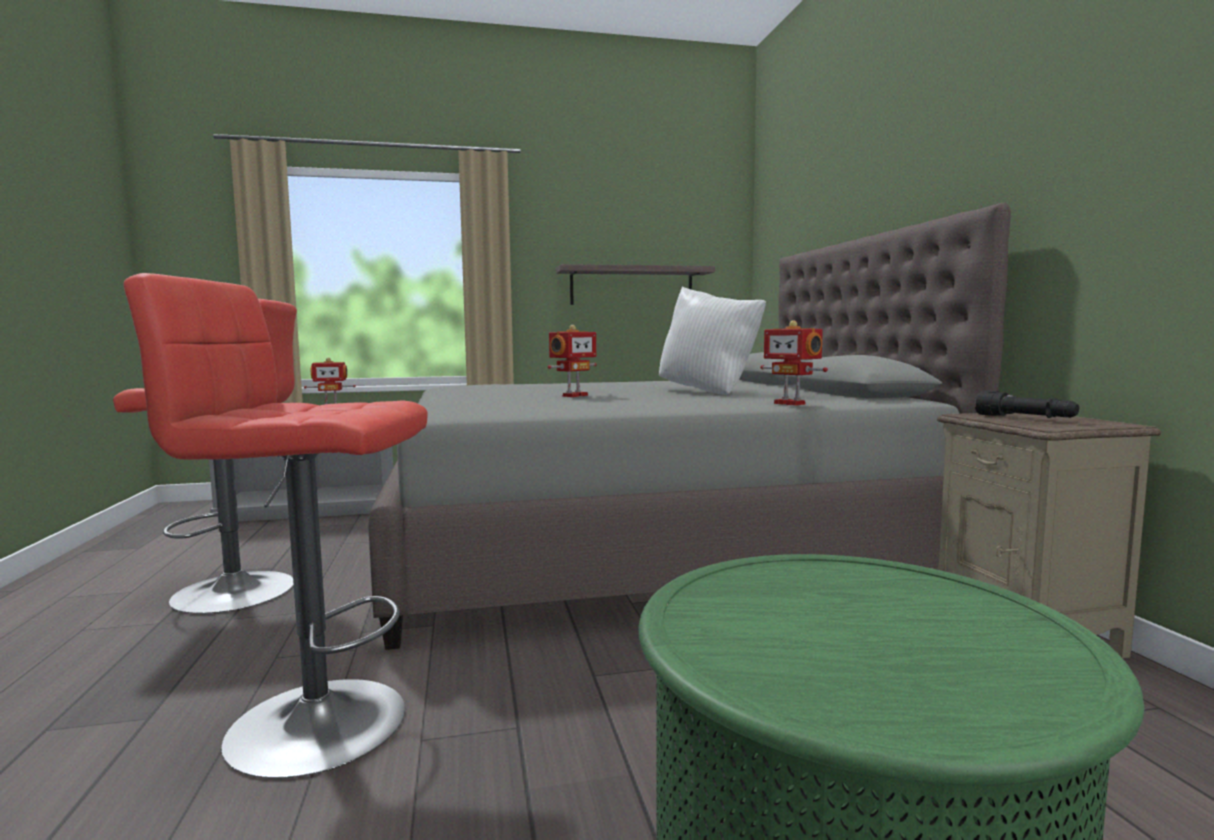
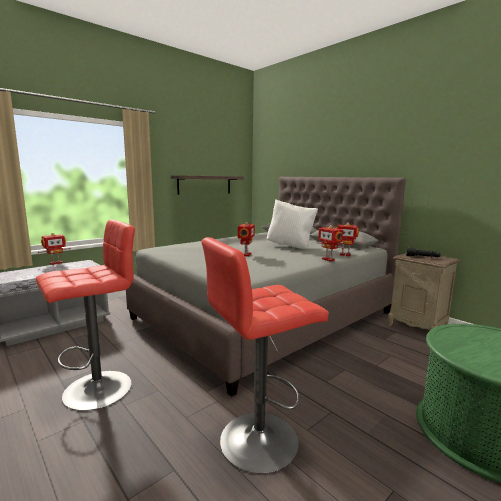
camera: 30 degrees left, 5 degrees up
none -> toy robot [317,225,344,261]

